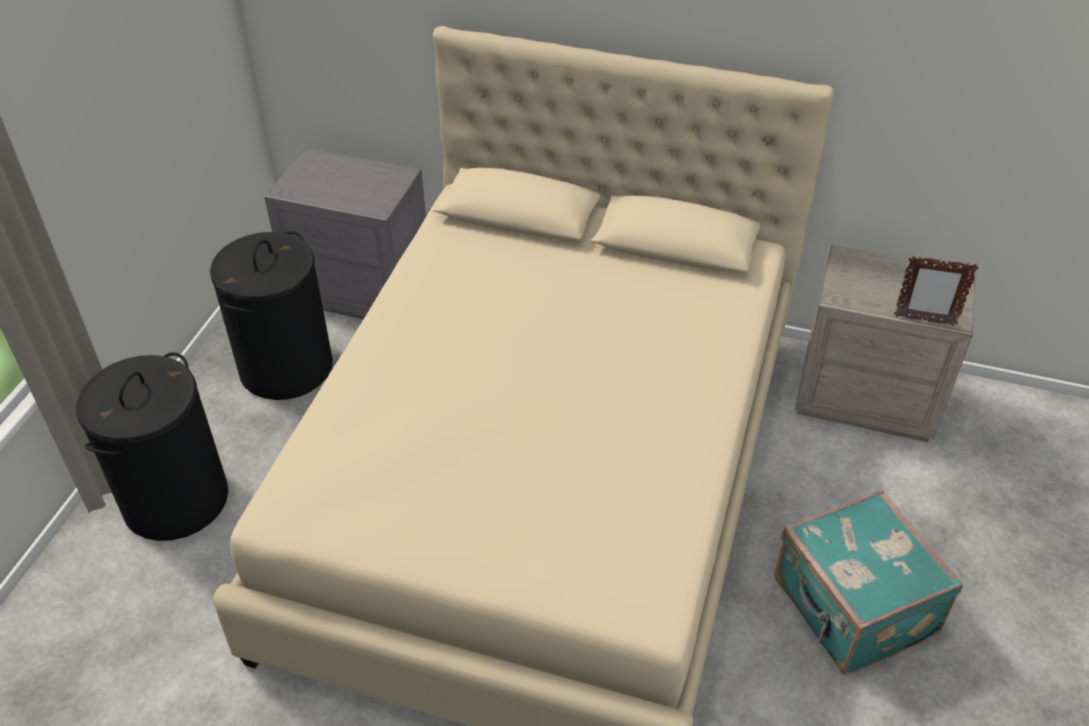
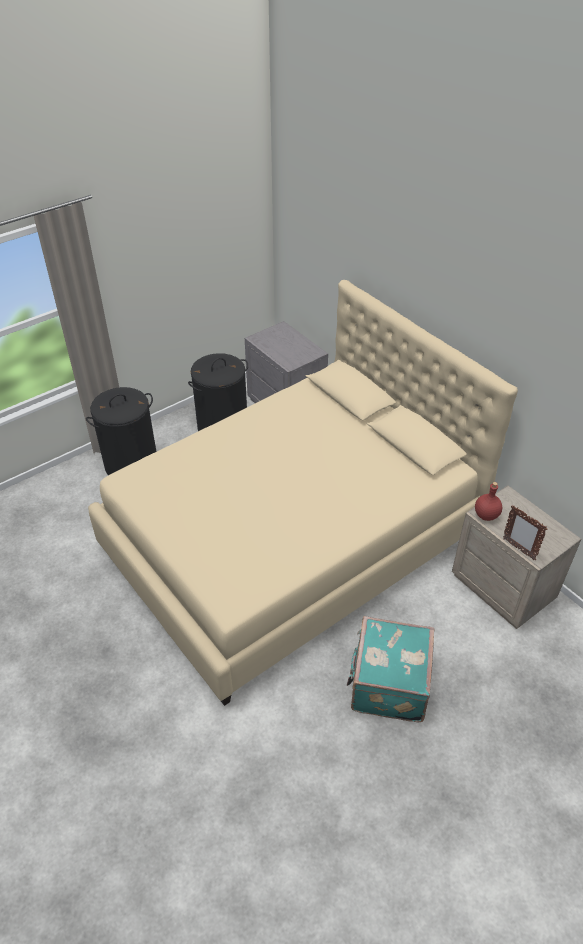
camera: 35 degrees right, 0 degrees up
none -> red bottle [475,482,502,521]

